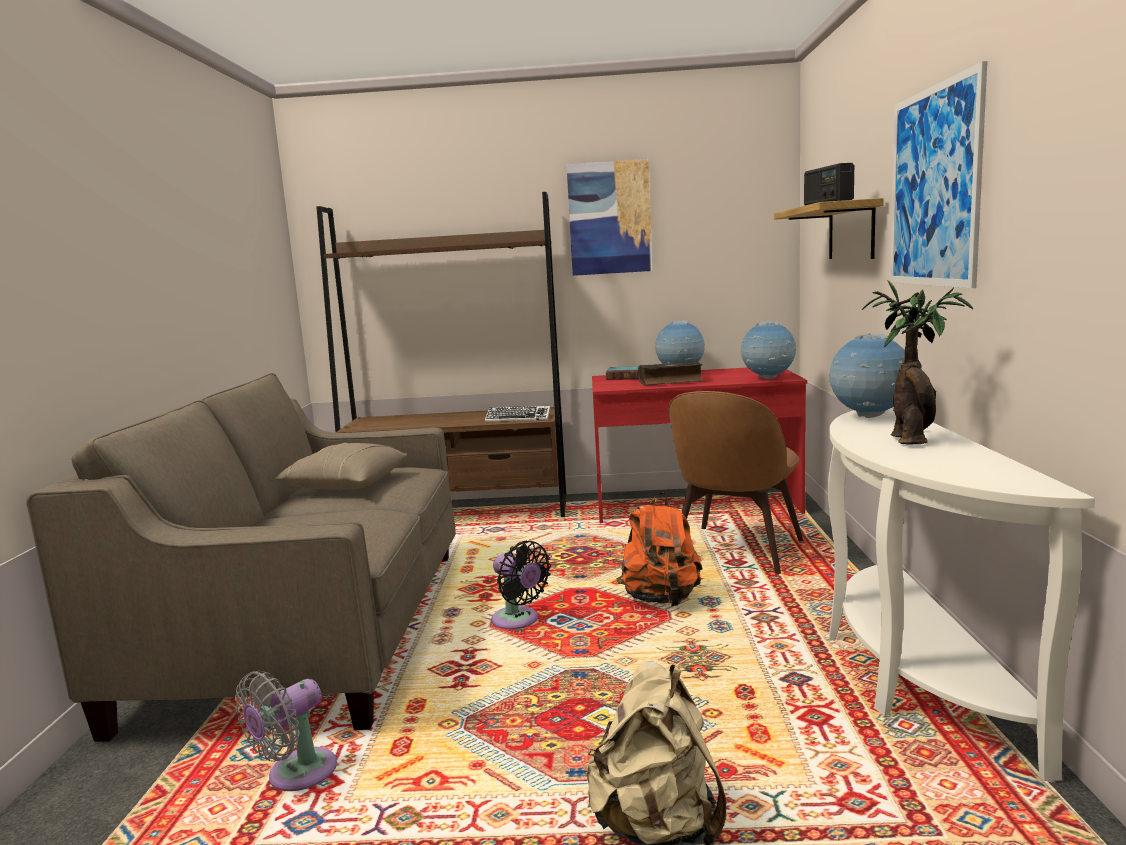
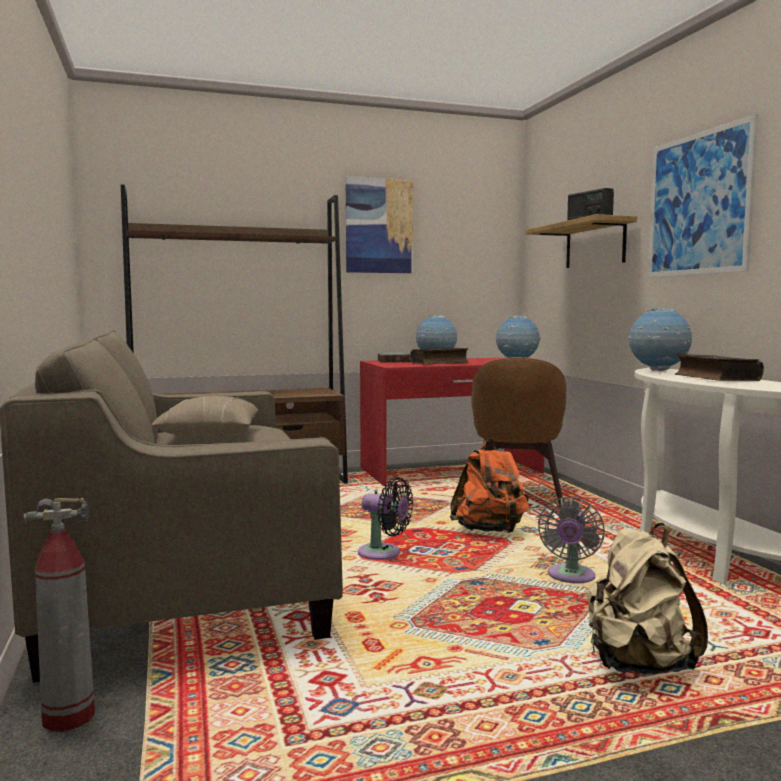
camera: 20 degrees left, 5 degrees down
grey fan [235,671,337,791] -> grey fan moved to [538,497,605,583]
keyboard [485,406,550,422] -> none
potted plant [862,280,974,445] -> book [675,353,764,381]
none -> fire extinguisher [24,498,95,731]

